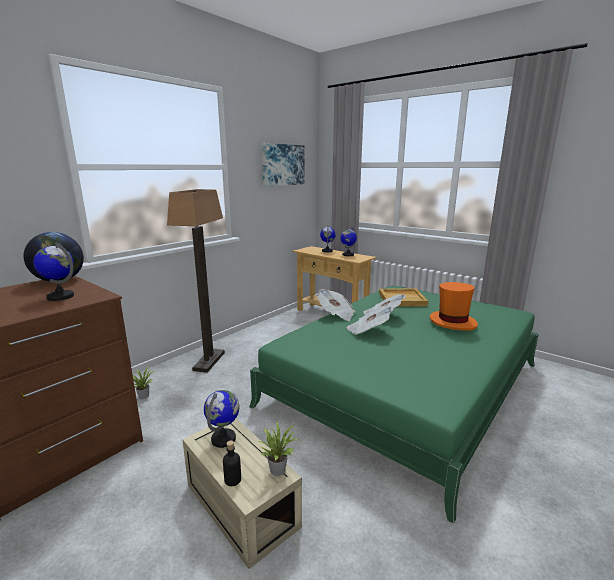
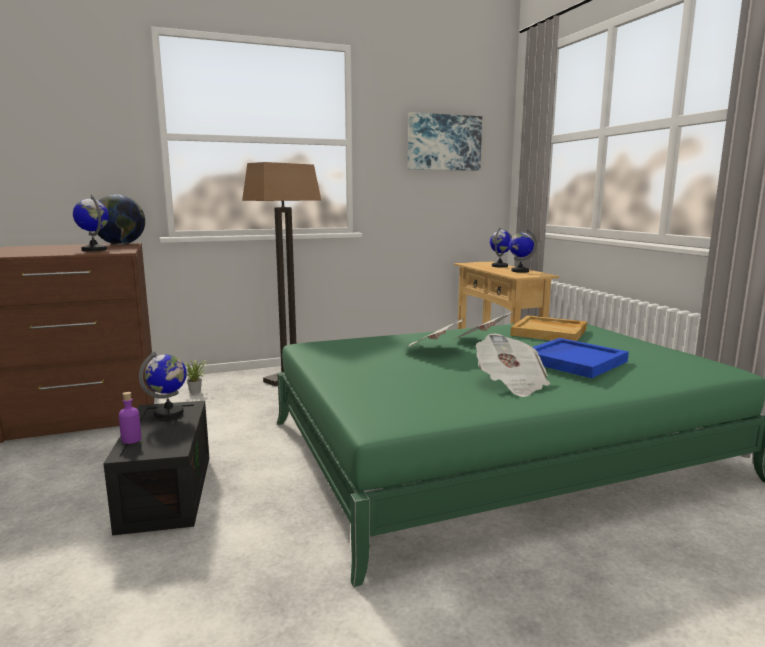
camera: 30 degrees right, 5 degrees down
beige storage box [182,418,302,569] -> black storage box [103,401,209,535]
black bottle [223,441,241,486] -> purple bottle [119,392,141,444]
potted plant [258,422,298,476] -> none
newspaper [317,289,355,321] -> newspaper moved to [476,334,550,397]
orange hat [430,282,478,331] -> blue tray [533,338,629,378]

